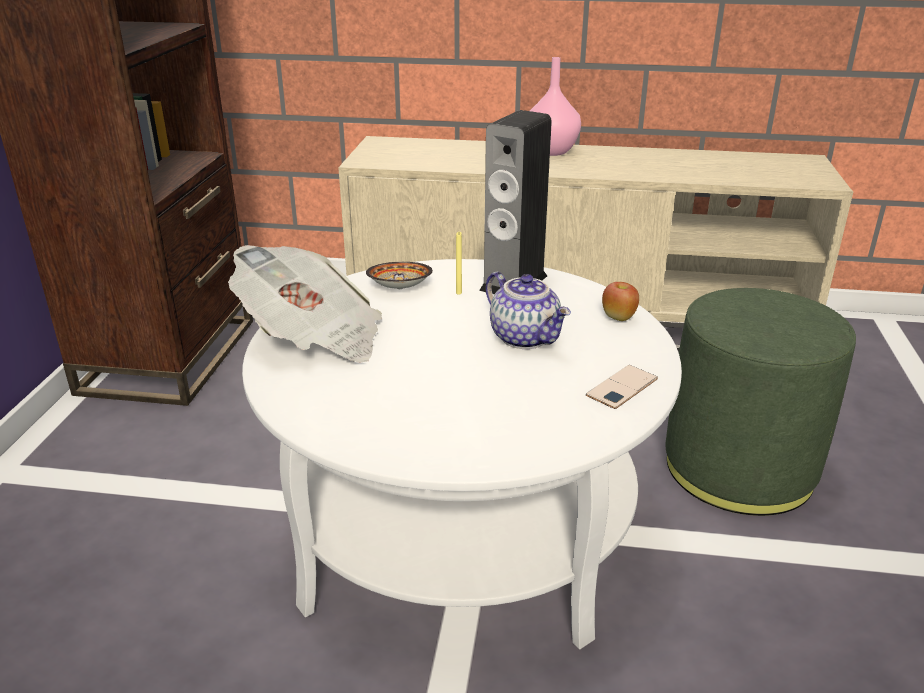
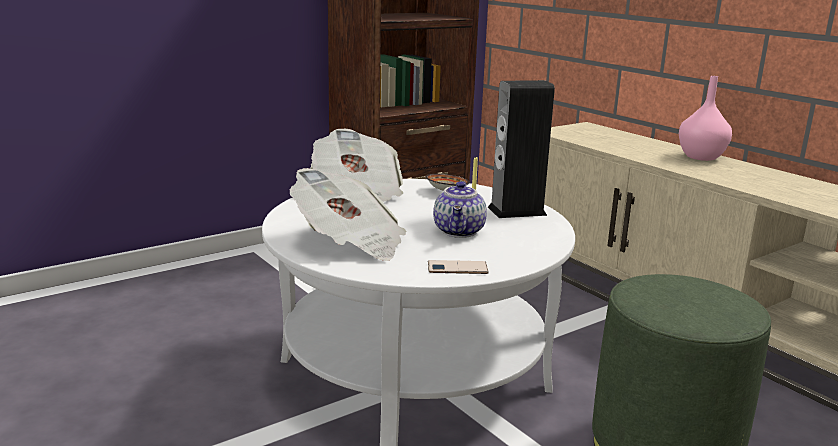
camera: 45 degrees right, 10 degrees down
apple [602,282,639,321] -> none
none -> newspaper [289,168,406,261]

